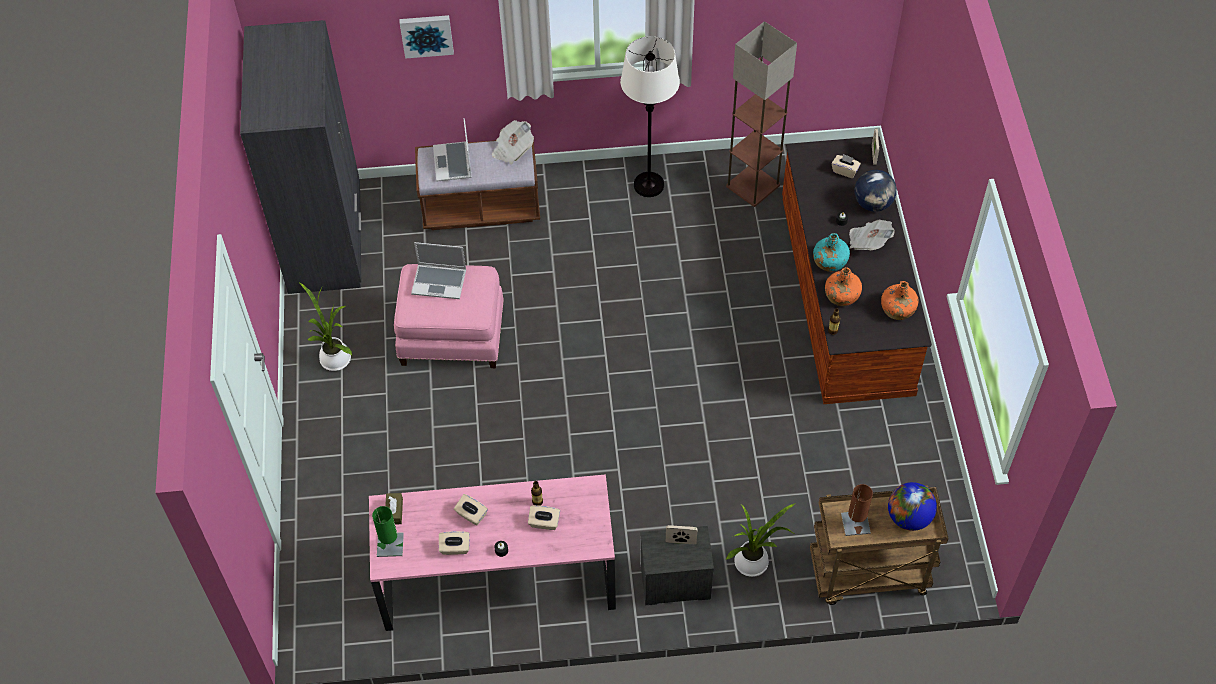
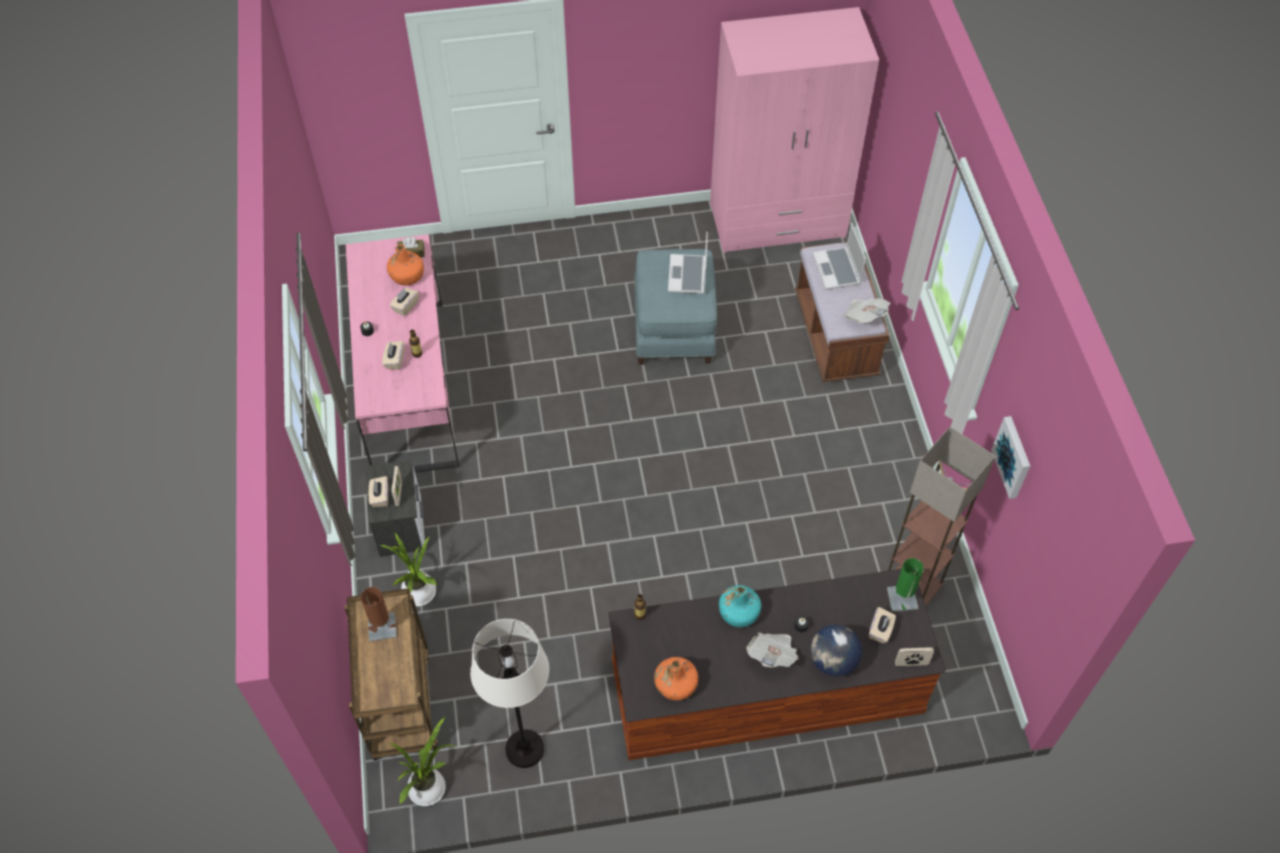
camera: 85 degrees right, 0 degrees up
grey wardrobe [240,20,361,294] -> pink wardrobe [710,7,879,253]
potted plant [300,283,352,371] -> potted plant moved to [389,717,458,806]
green table lamp [372,506,404,557] -> green table lamp moved to [887,558,924,612]
pink ottoman [394,264,504,368] -> blue ottoman [634,249,717,365]
picture [399,15,454,59] -> picture moved to [991,416,1030,499]
laptop [433,118,472,182] -> laptop turned 90 degrees counterclockwise [813,223,866,289]
beige tissue box [439,531,470,555] -> beige tissue box moved to [369,476,388,507]
white floor lamp [620,36,680,197] -> white floor lamp moved to [470,619,549,768]
orange bottle [825,267,862,306] -> orange bottle moved to [387,244,424,286]
globe [888,482,937,531] -> none

